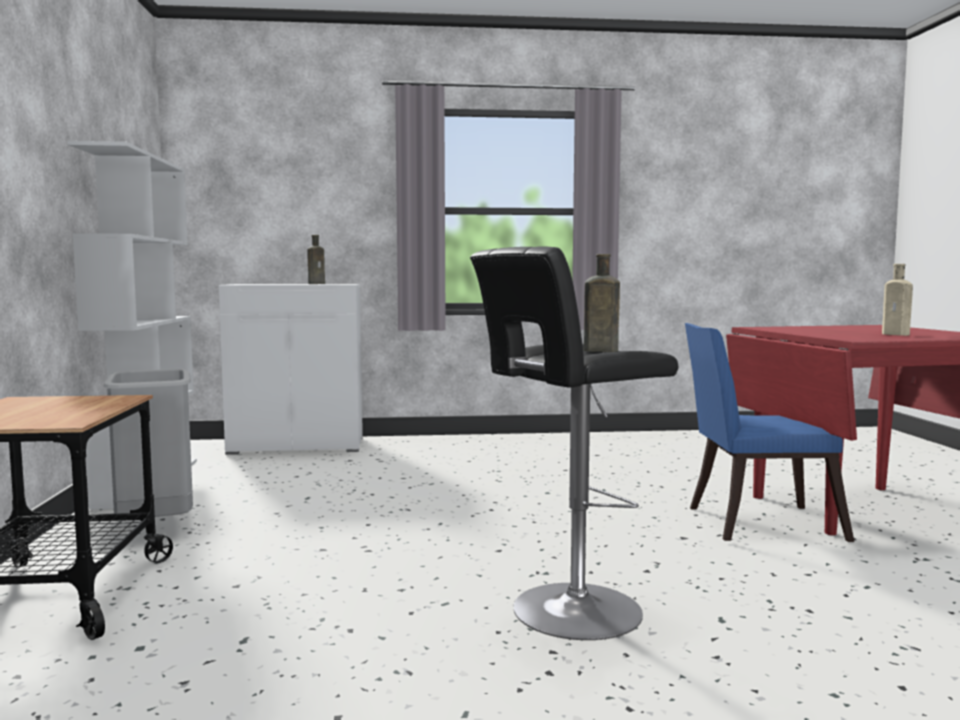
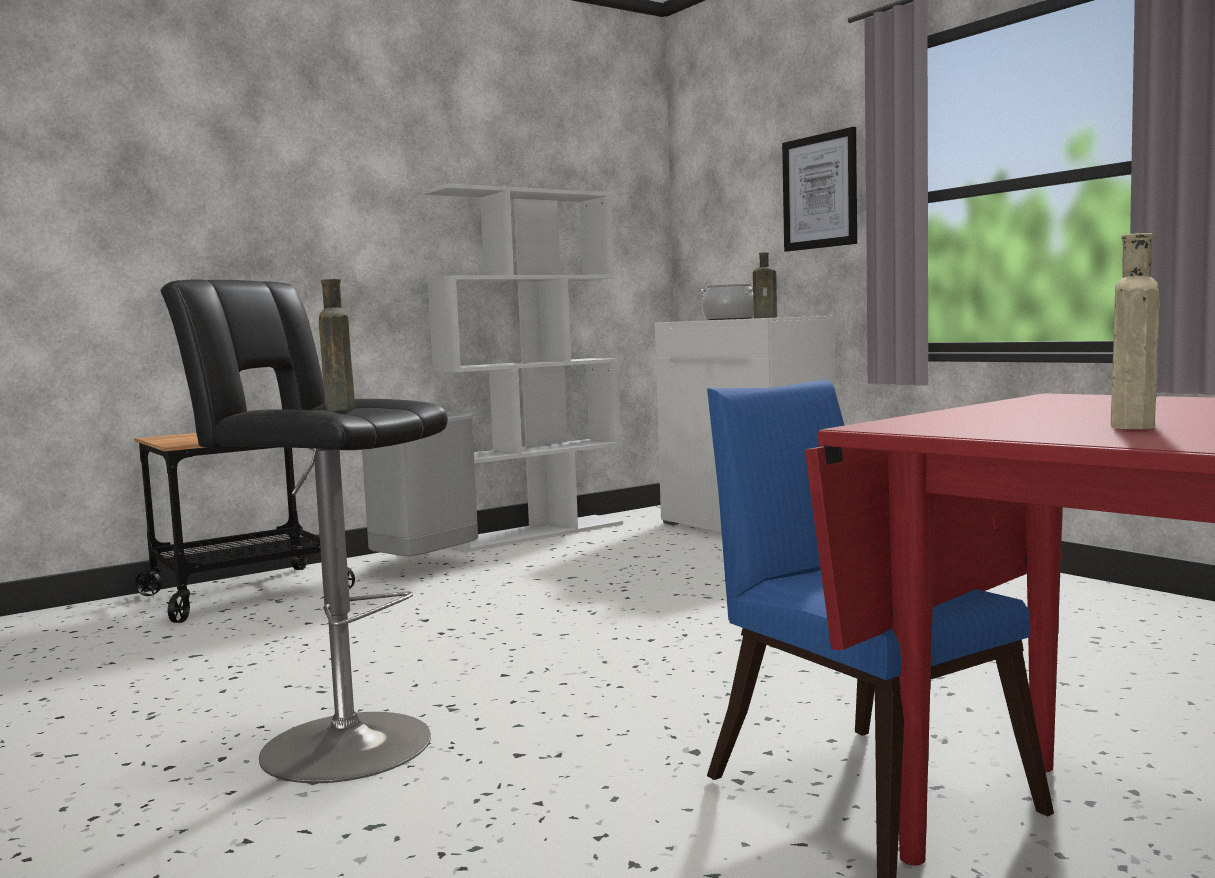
camera: 60 degrees right, 0 degrees up
none -> cooking pot [700,284,754,320]
none -> picture [782,127,857,252]

